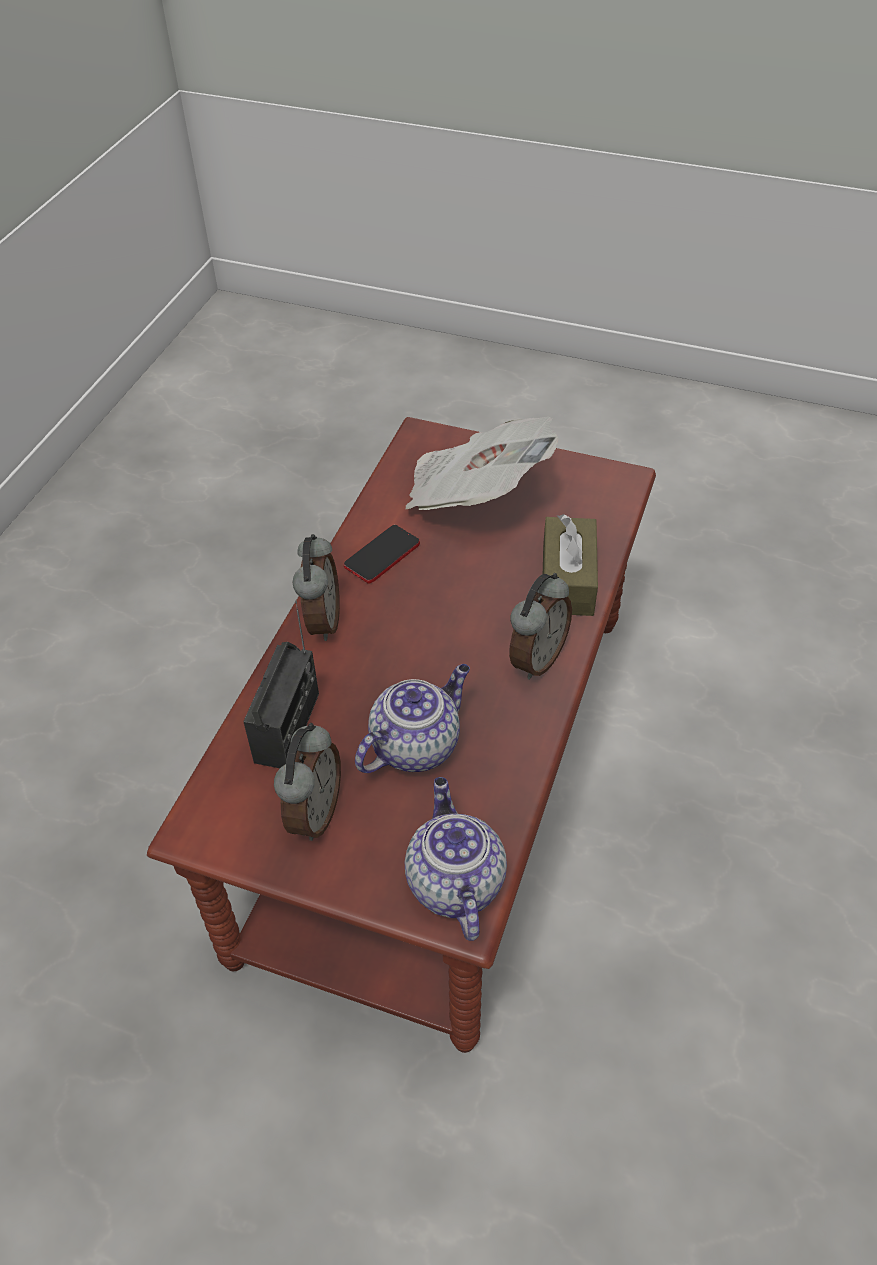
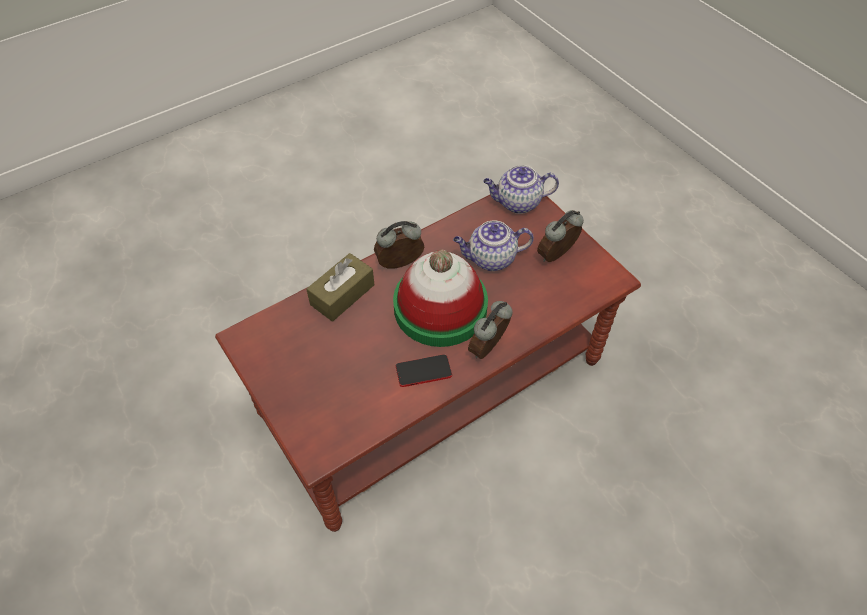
camera: 145 degrees left, 5 degrees up
radio [243,600,319,768] -> none
teapot [405,777,507,941] -> teapot turned 60 degrees clockwise [483,165,559,214]
newspaper [406,417,558,510] -> none
none -> hat [393,249,488,347]

